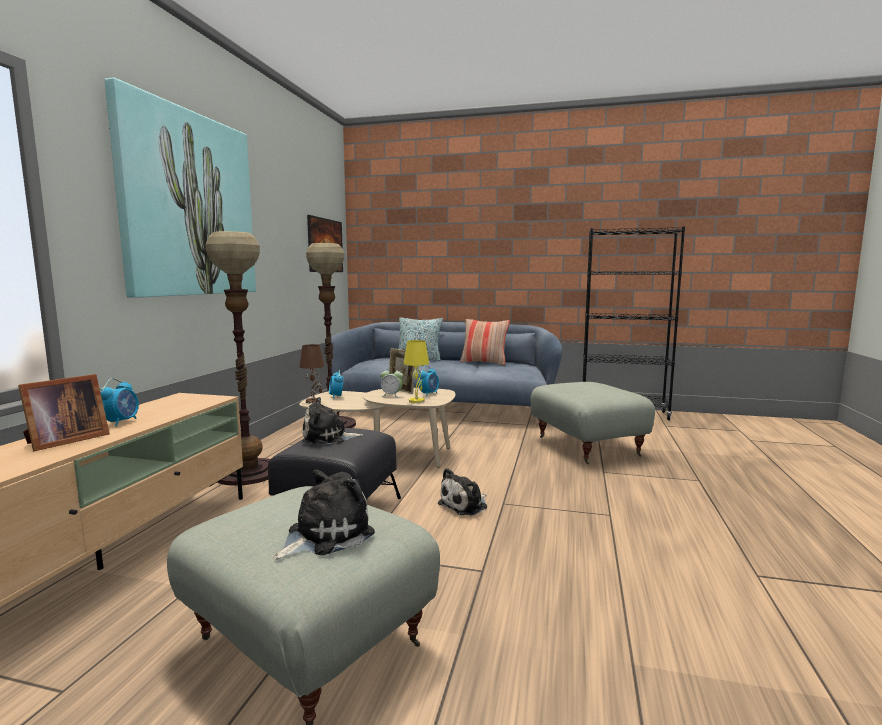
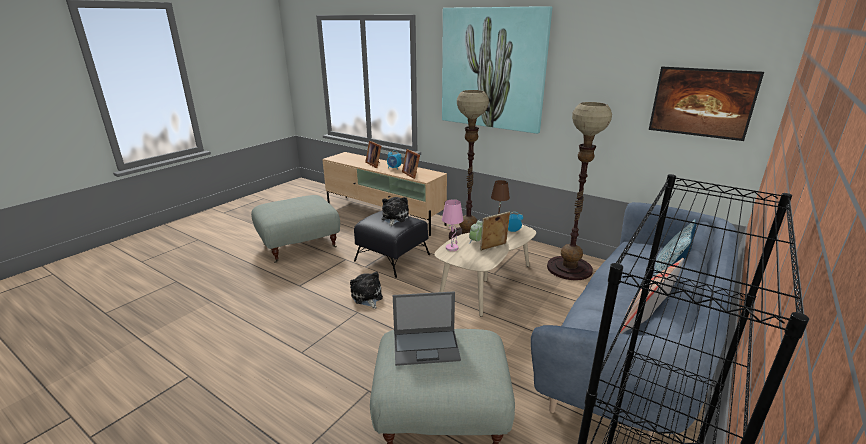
camera: 110 degrees right, 15 degrees up
plush toy [274,470,375,560] -> none
yellow table lamp [403,340,429,403] -> pink table lamp [442,199,463,251]
alarm clock [418,366,439,396] -> none
none -> laptop [393,291,461,366]
none -> picture frame [402,149,420,179]

